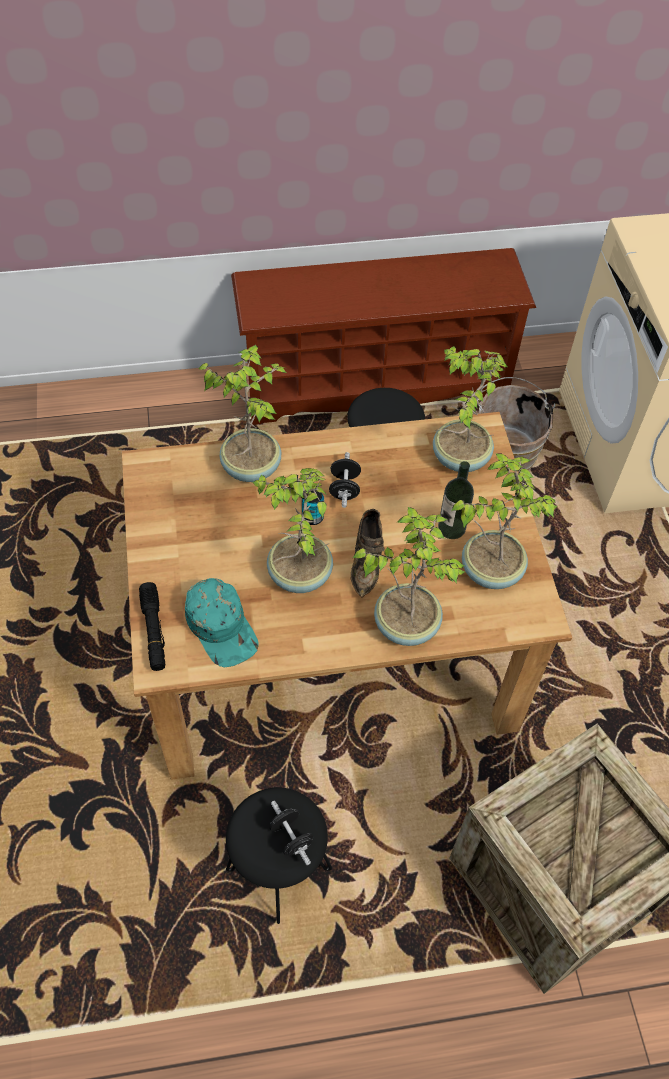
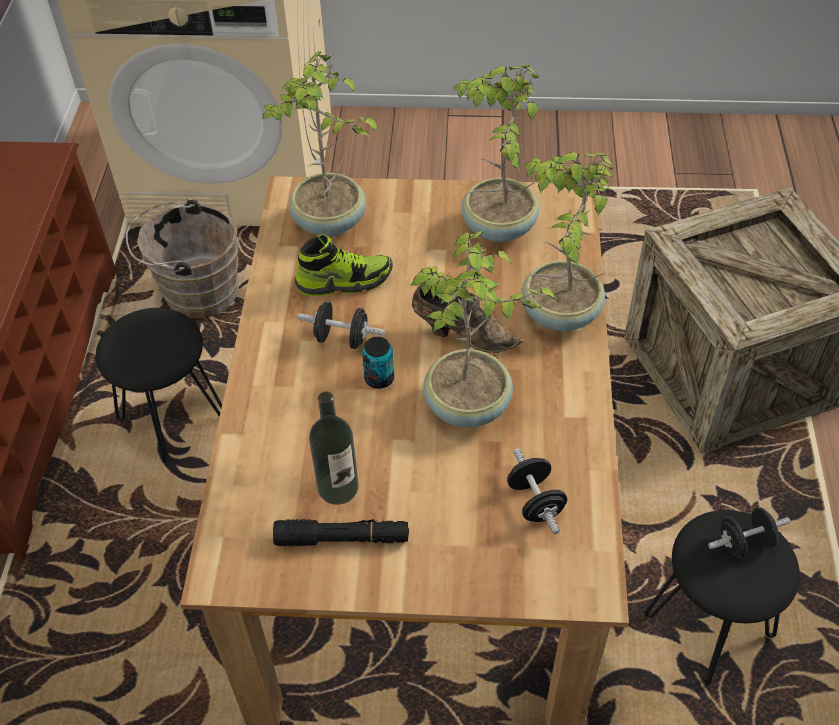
camera: 75 degrees left, 5 degrees down
black flashlight [139,582,165,671] -> black flashlight moved to [273,519,409,547]
turquoise cap [185,578,259,667] -> black dumbbell [507,448,567,534]
potted plant [198,345,286,482] -> none
bottle [438,461,474,539] -> bottle moved to [309,391,358,505]
none -> shoe [295,234,393,296]

